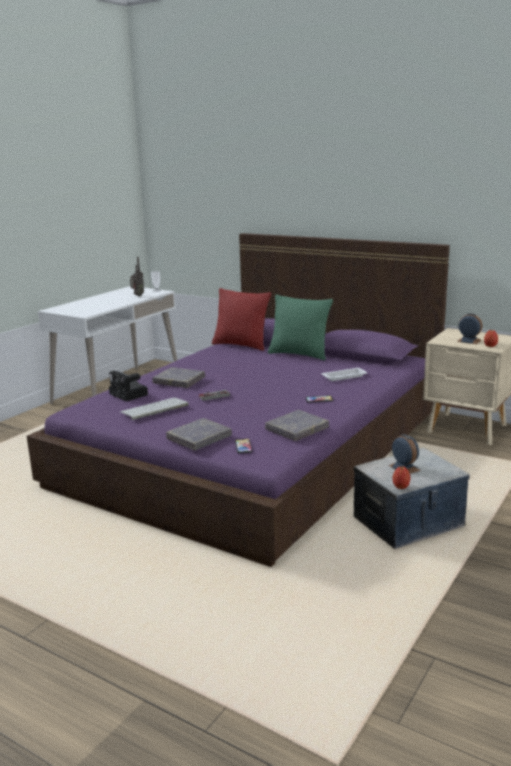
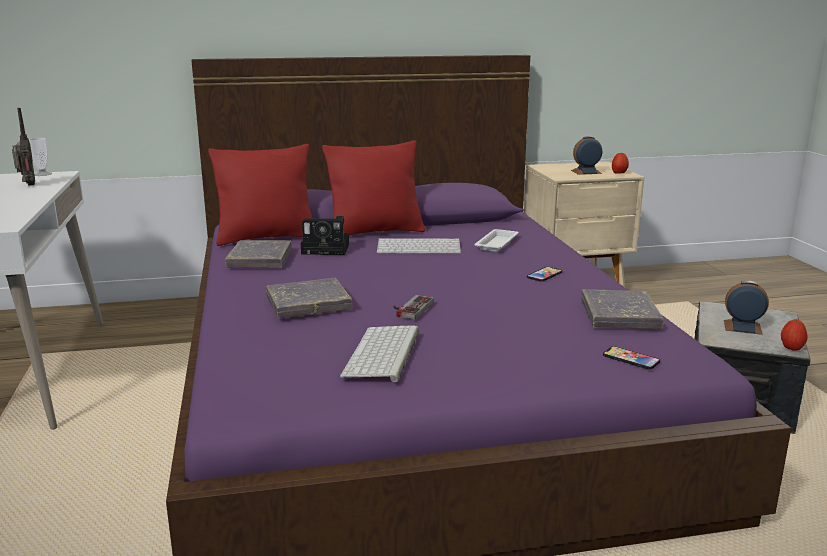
camera: 45 degrees left, 0 degrees up
camera [109,371,148,402] -> camera moved to [301,216,349,255]
grey book [166,418,232,450] -> grey book moved to [225,240,292,268]
green pillow [268,294,333,360] -> red pillow [322,140,425,236]
none -> keyboard [377,238,461,253]

